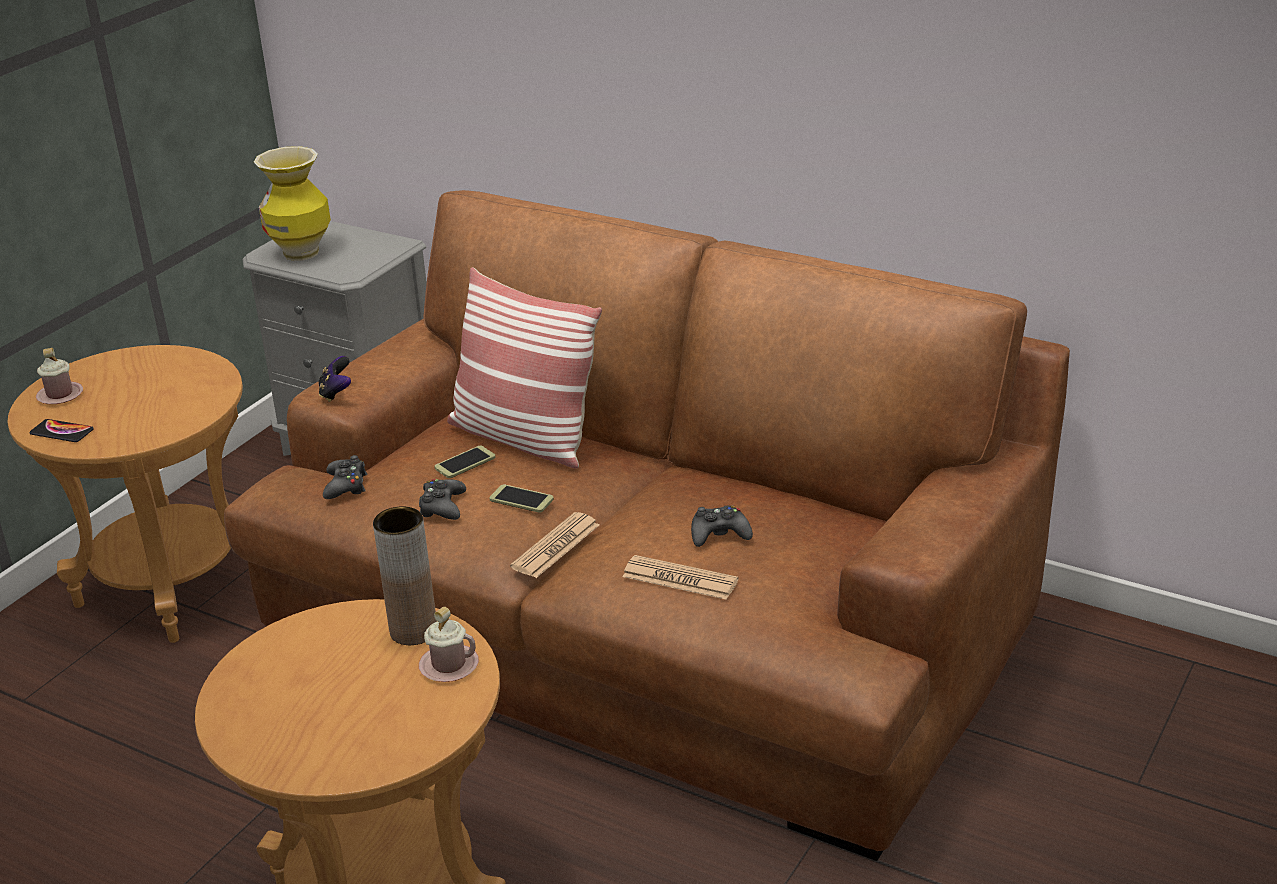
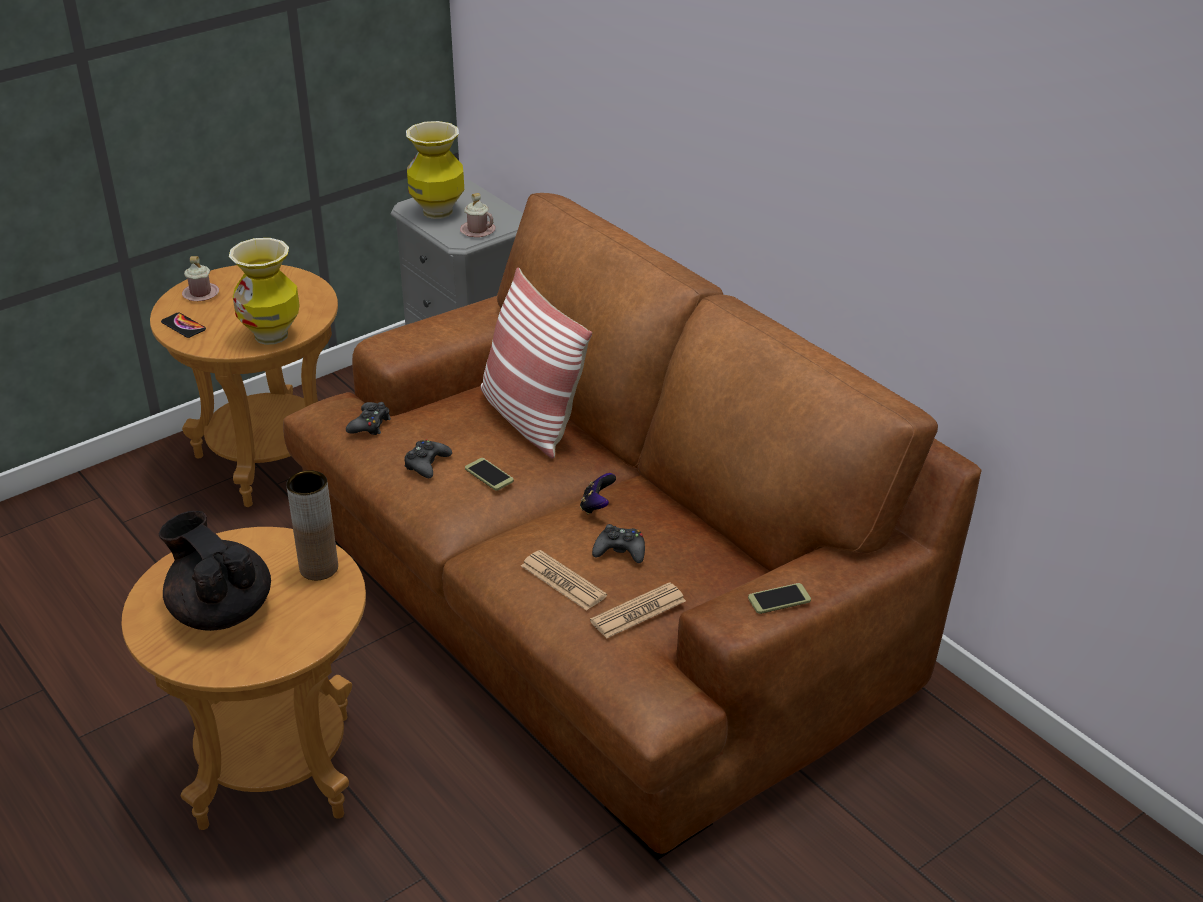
camera: 20 degrees right, 5 degrees up
game controller [318,356,351,402] -> game controller moved to [580,473,616,514]
pink mug [419,607,479,682] -> pink mug moved to [460,193,495,237]
phone [435,446,495,478] -> phone moved to [748,583,811,614]
newspaper [510,512,599,578] -> newspaper moved to [590,582,686,639]
none -> black teapot [159,511,271,631]
none -> vase [229,238,300,345]

